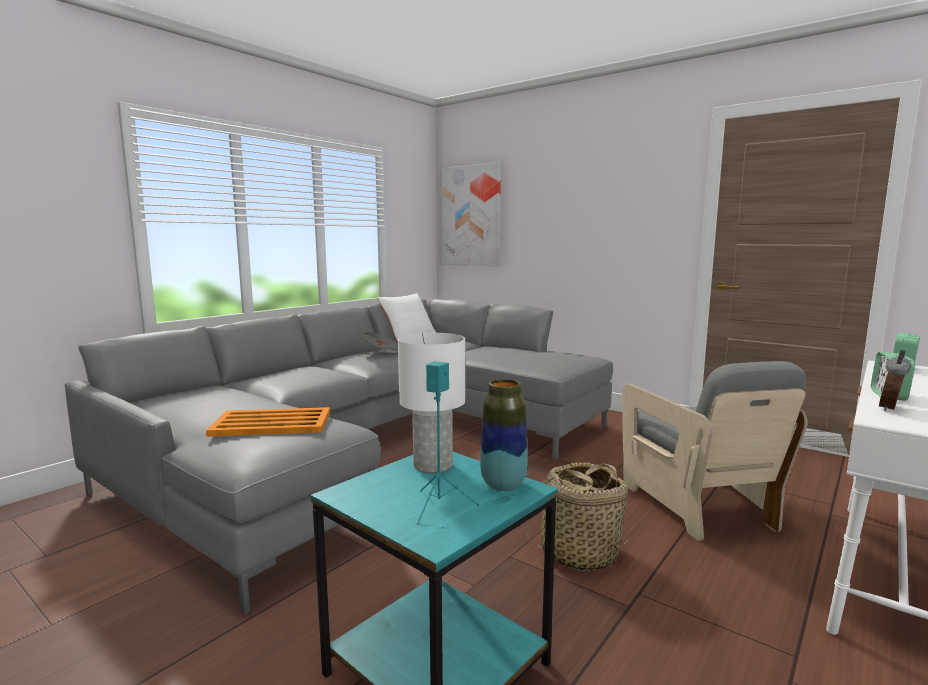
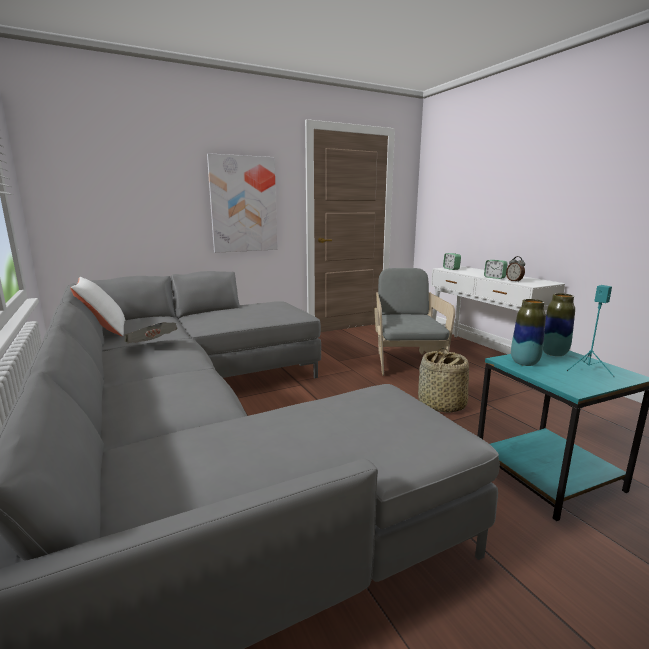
camera: 65 degrees left, 5 degrees up
orange tray [206,407,330,437] -> none
white table lamp [398,333,465,473] -> vase [511,299,546,366]
picture [442,162,501,267] -> picture moved to [207,153,277,253]
grey armchair [622,361,807,541] -> grey armchair turned 105 degrees counterclockwise [374,268,455,376]

